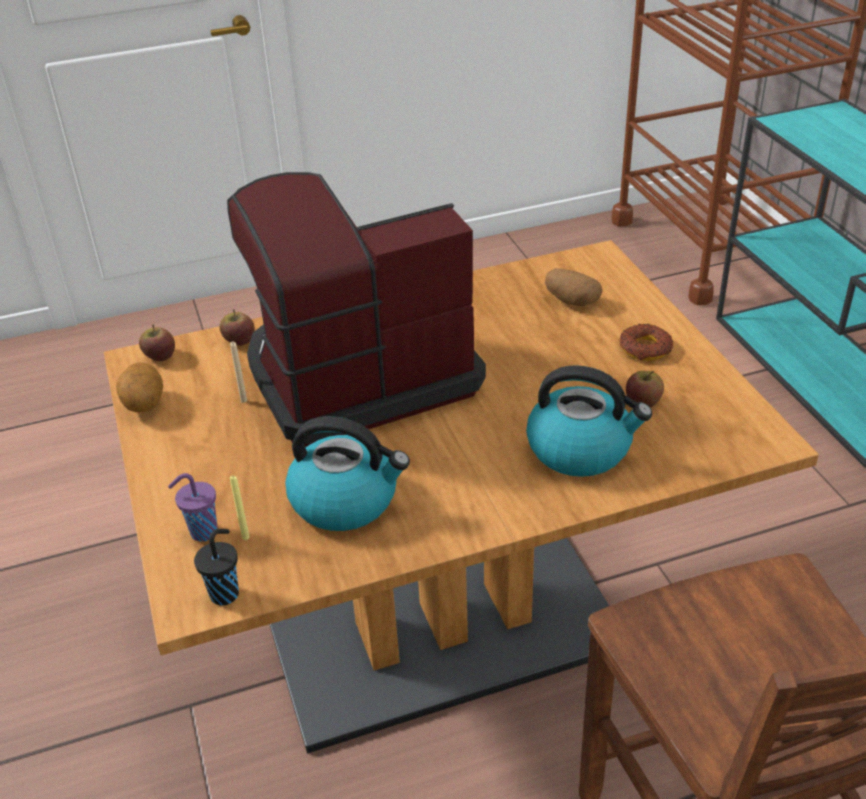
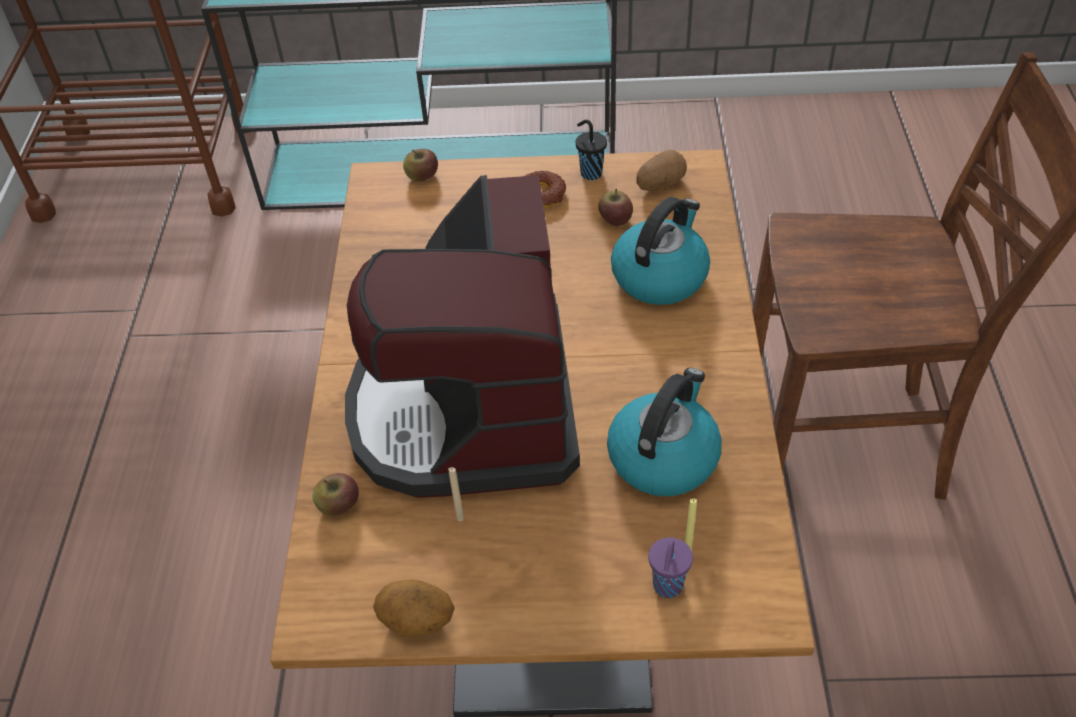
camera: 70 degrees left, 10 degrees up
apple [139,324,175,361] -> apple moved to [403,149,438,182]
black cup [194,529,239,605] -> black cup moved to [576,120,607,180]
potato [545,268,603,306] -> potato moved to [636,150,687,191]

